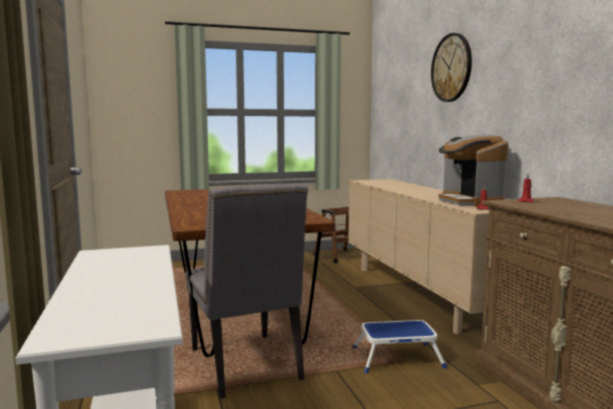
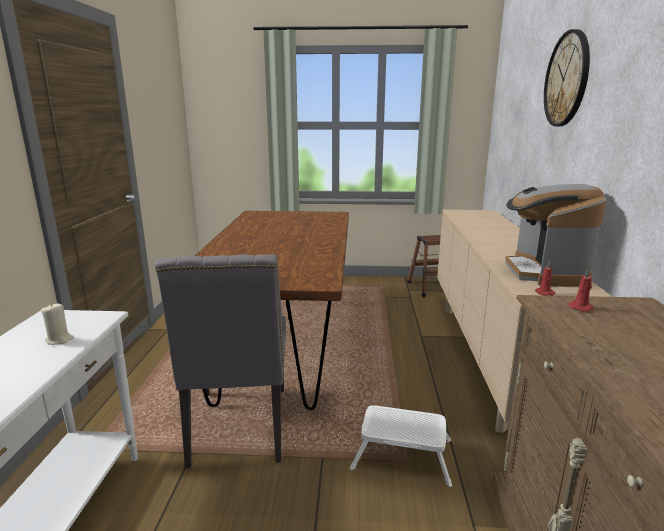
camera: 20 degrees right, 10 degrees up
blue step ladder [352,320,447,373] -> white step ladder [350,405,452,487]
none -> beige candle [41,303,74,345]

